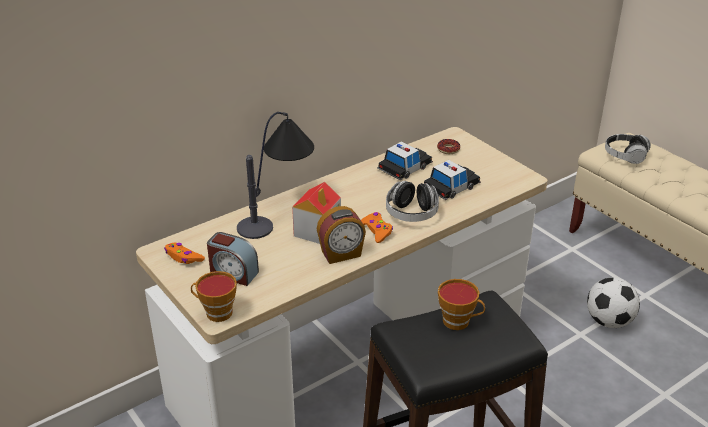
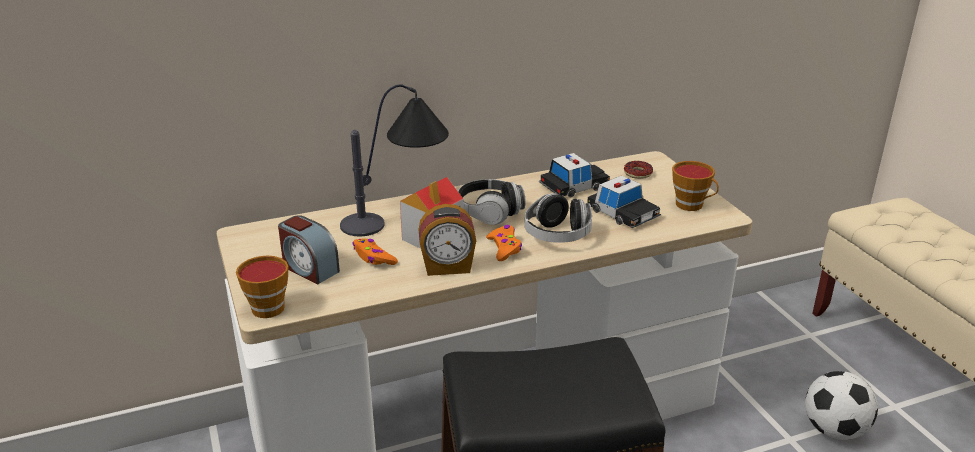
camera: 15 degrees right, 5 degrees down
orange game controller [164,243,205,264] -> orange game controller moved to [352,238,398,265]
toy car [424,160,481,200] -> toy car turned 75 degrees clockwise [585,176,661,228]
cup [438,279,485,330] -> cup moved to [672,161,719,211]
headphones [605,134,651,164] -> headphones moved to [458,179,526,225]

